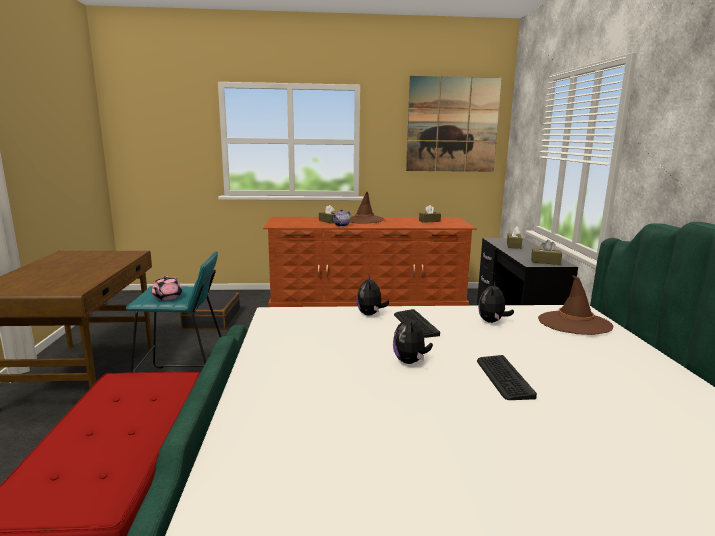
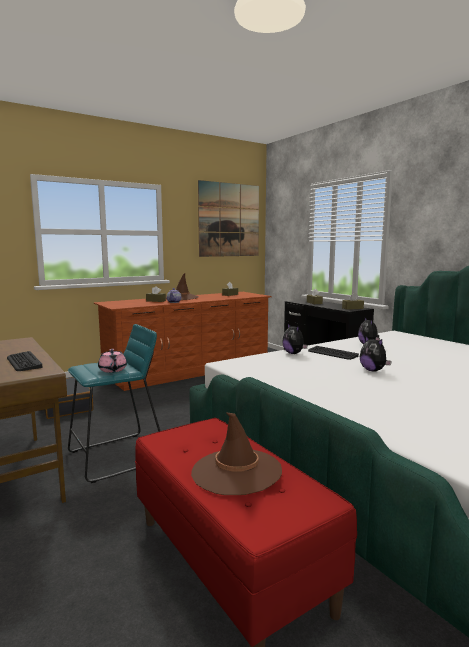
camera: 30 degrees left, 5 degrees down
keyboard [477,355,537,400] -> keyboard moved to [7,351,43,371]
brown hat [538,275,613,335] -> brown hat moved to [191,412,282,495]

